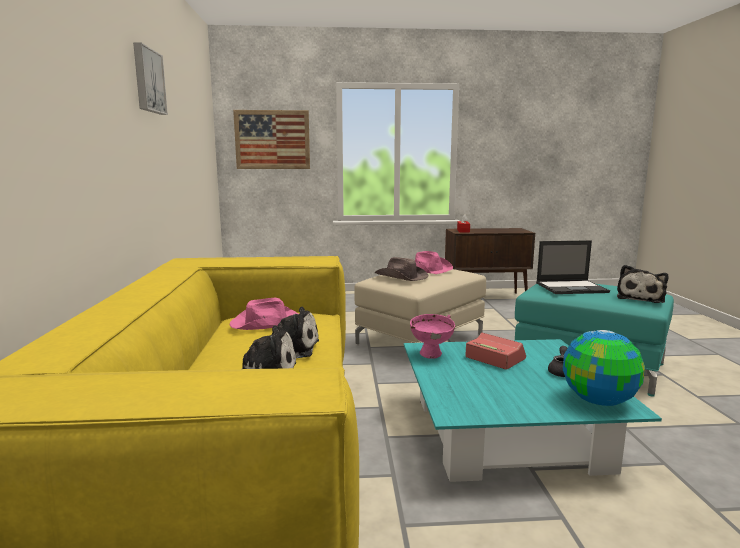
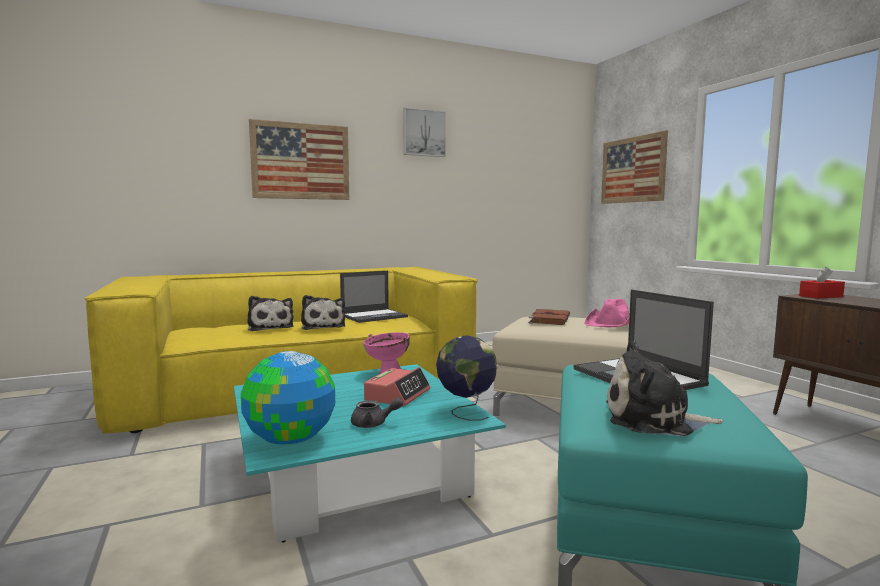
camera: 70 degrees right, 5 degrees down
pink hat [229,298,298,330] -> laptop [340,271,408,323]
brown hat [374,257,428,281] -> brown book [528,309,570,325]
none -> picture [249,119,350,200]
none -> globe [436,335,498,421]

